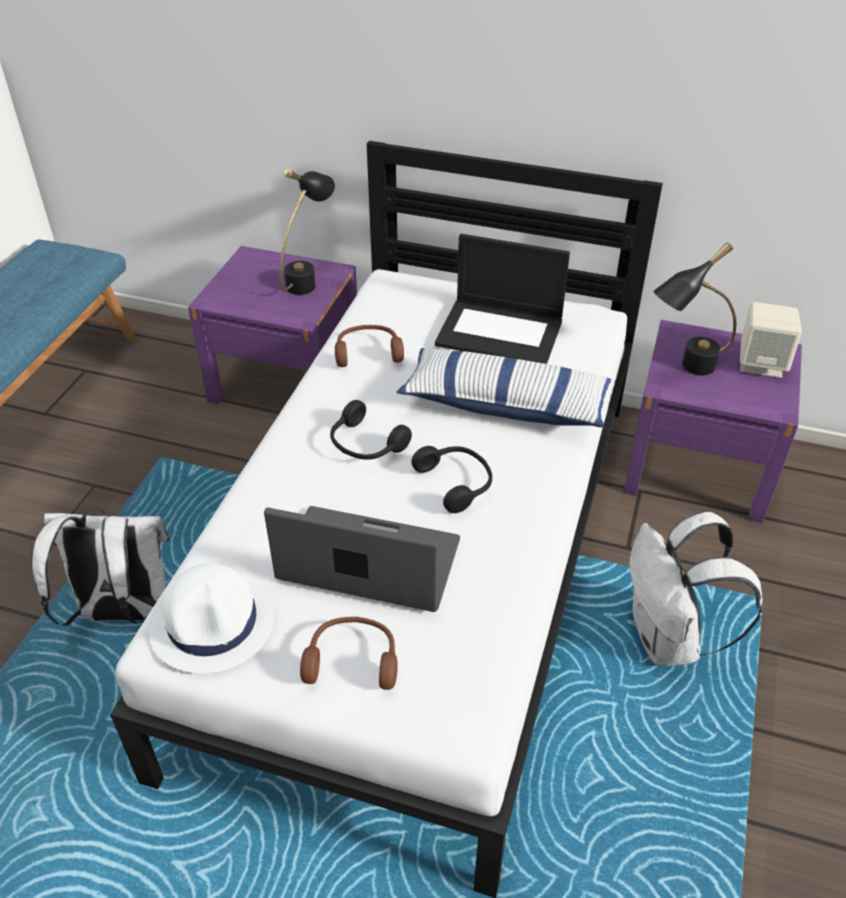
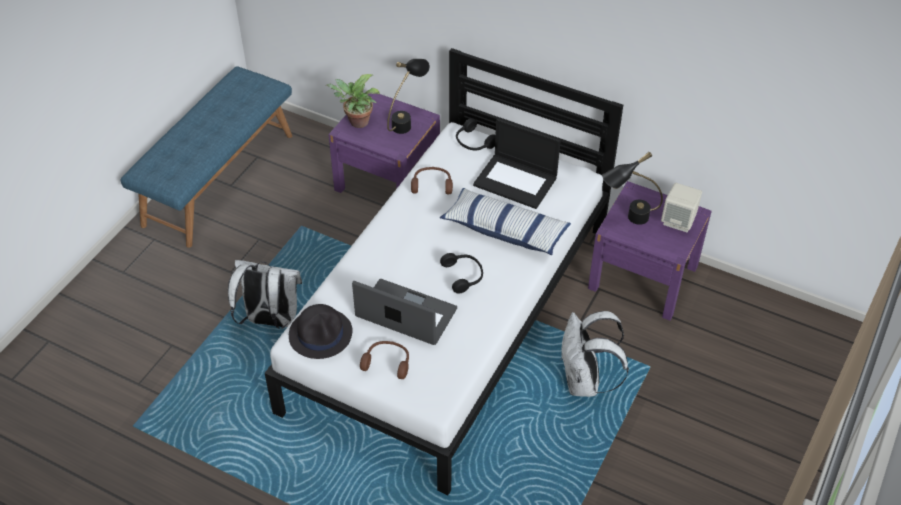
camera: 10 degrees right, 5 degrees up
white hat [149,563,275,674] -> black hat [289,304,353,359]
black headphones [330,400,412,460] -> black headphones moved to [456,118,496,150]
none -> potted plant [326,74,380,128]

